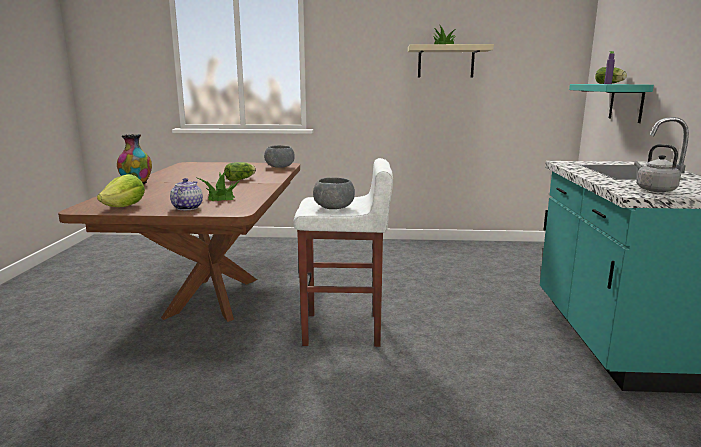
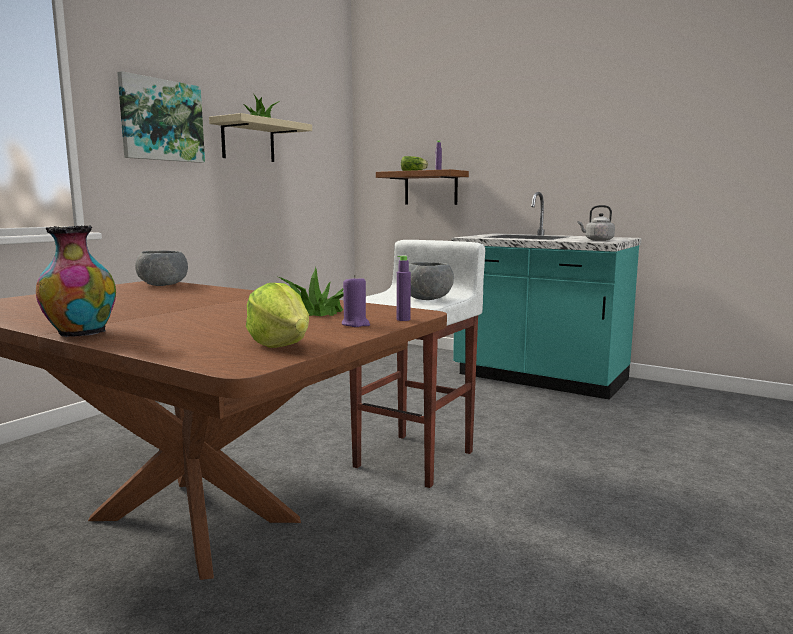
camera: 60 degrees left, 5 degrees down
teapot [170,178,203,210] -> purple candle [342,275,370,327]
lettuce [224,162,256,181] -> none
turquoise shelf [569,84,654,123] -> brown shelf [376,169,469,205]
none -> picture [117,71,205,163]
none -> purple bottle [397,256,411,321]

